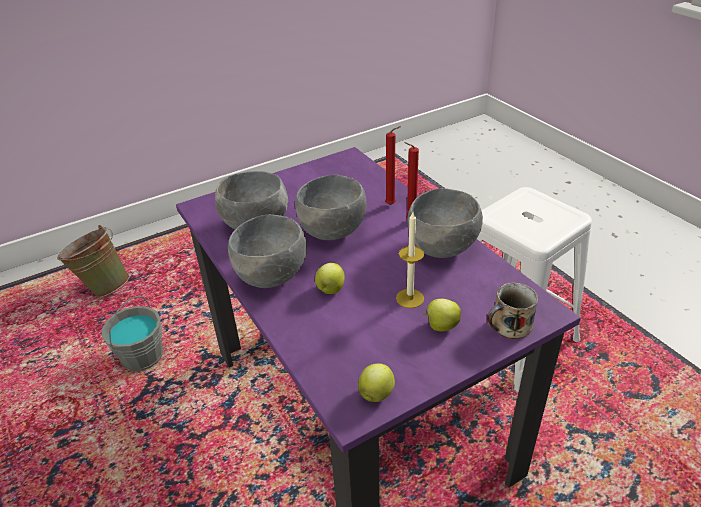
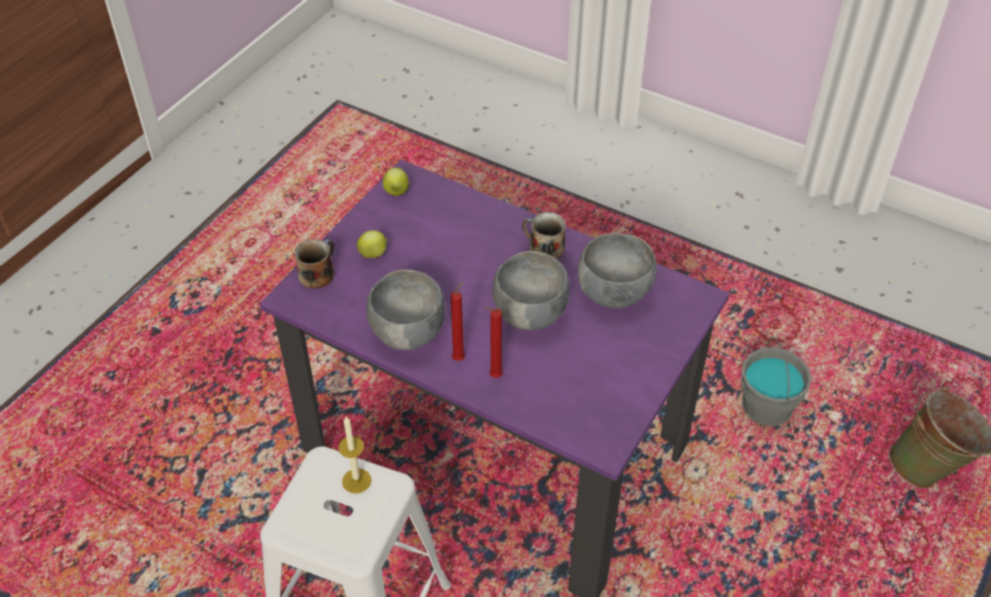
camera: 150 degrees right, 10 degrees up
grey bowl [228,214,307,288] -> mug [522,212,566,259]
apple [315,263,345,294] -> none
candle [396,212,424,308] -> candle moved to [338,416,371,494]

